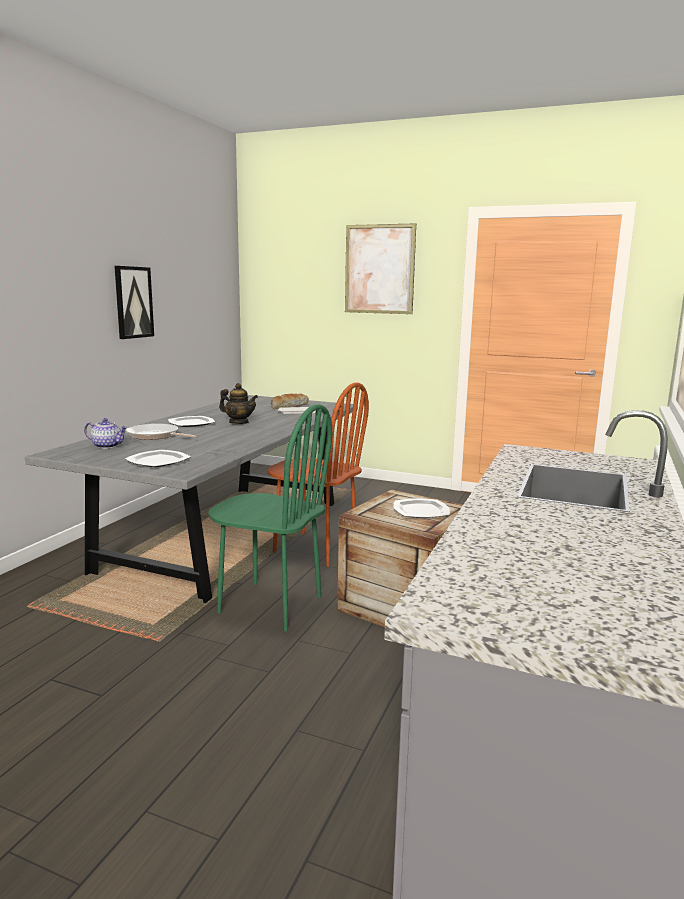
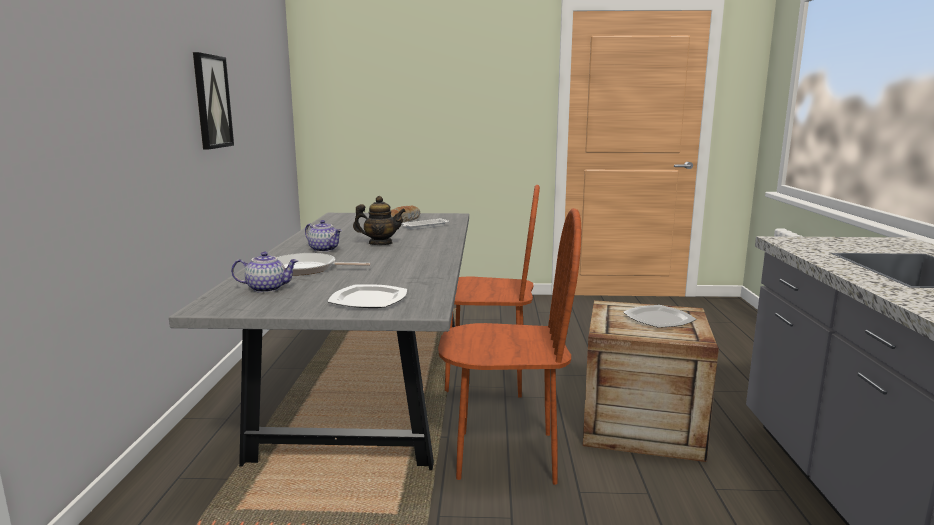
camera: 20 degrees left, 0 degrees up
plate [168,416,215,427] -> teapot [305,220,342,252]
green chair [208,404,332,632] -> brown chair [438,208,581,485]
picture [345,223,416,314] -> none

